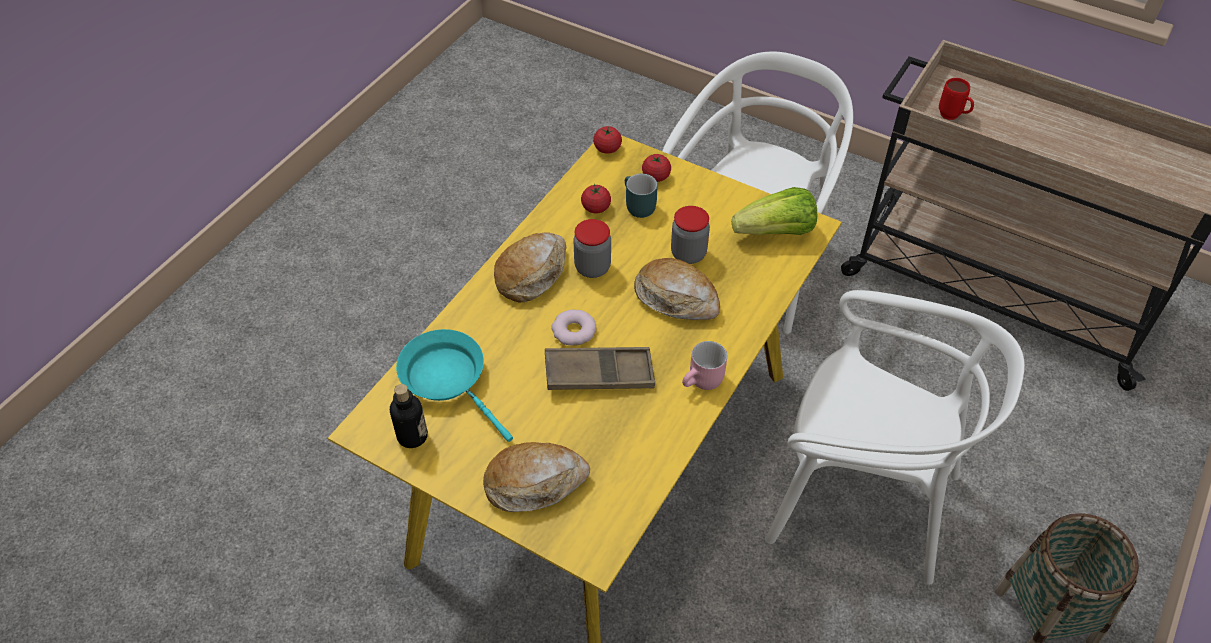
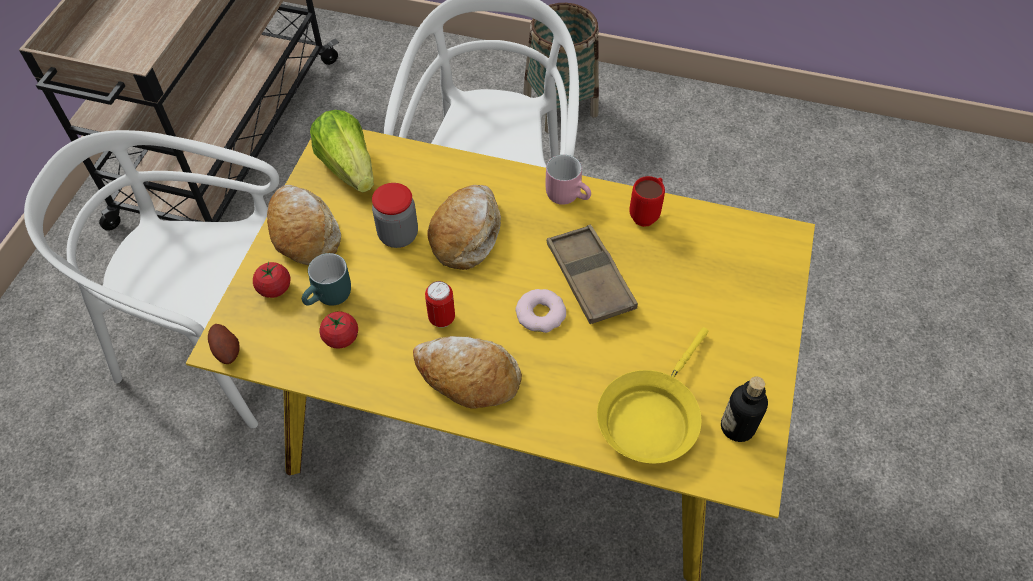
camera: 105 degrees left, 5 degrees up
turquoise frying pan [396,329,513,442] -> yellow frying pan [597,327,708,464]
bread [483,442,590,512] -> bread moved to [267,185,341,265]
jar [574,219,611,278] -> can [425,281,455,328]
tomato [593,126,622,154] -> potato [208,324,239,364]
red mug [939,78,974,120] -> red mug moved to [629,176,665,227]

